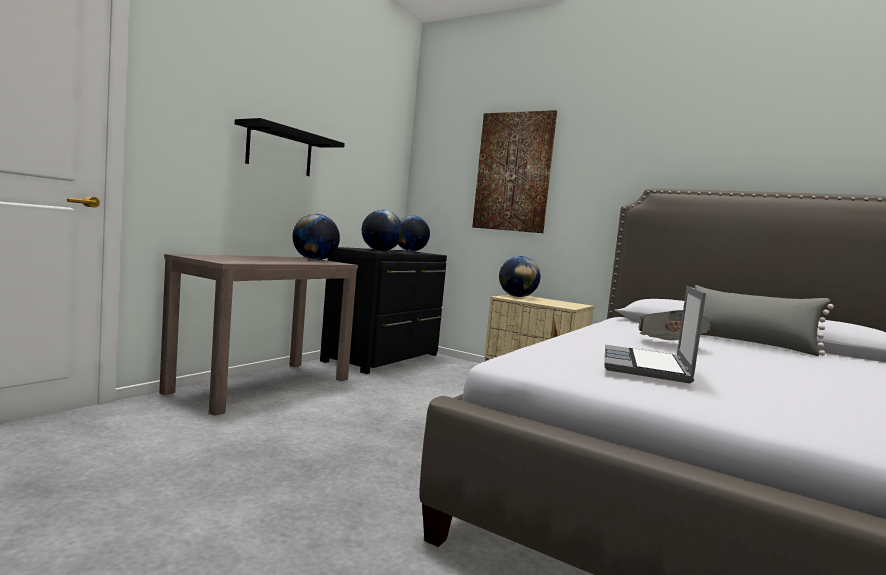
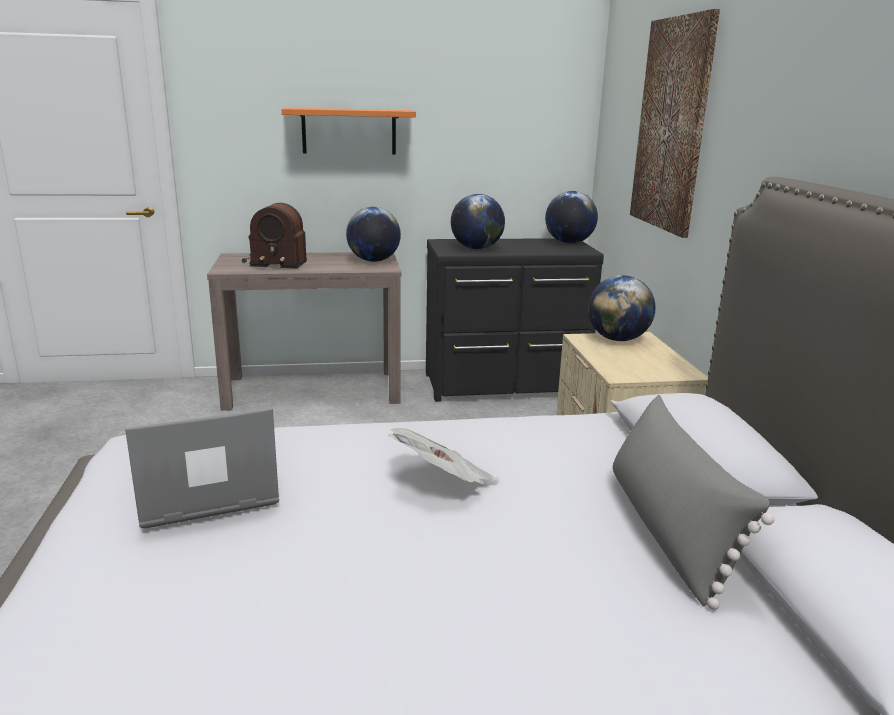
camera: 50 degrees right, 15 degrees up
black shelf [235,118,345,176] -> orange shelf [282,108,416,155]
none -> radio [242,203,307,269]

